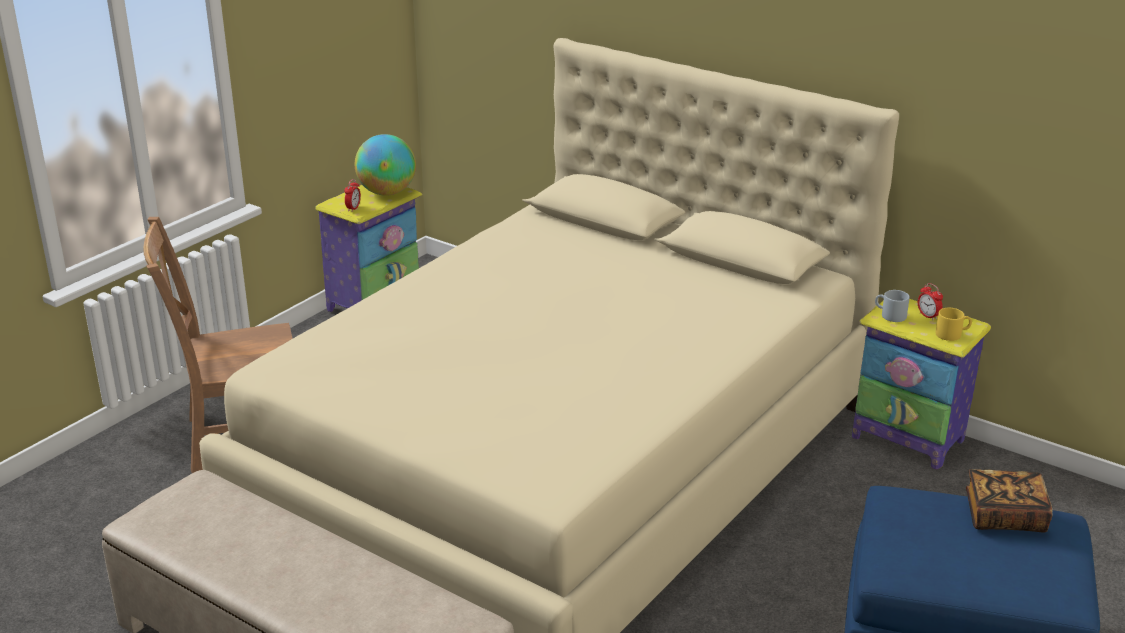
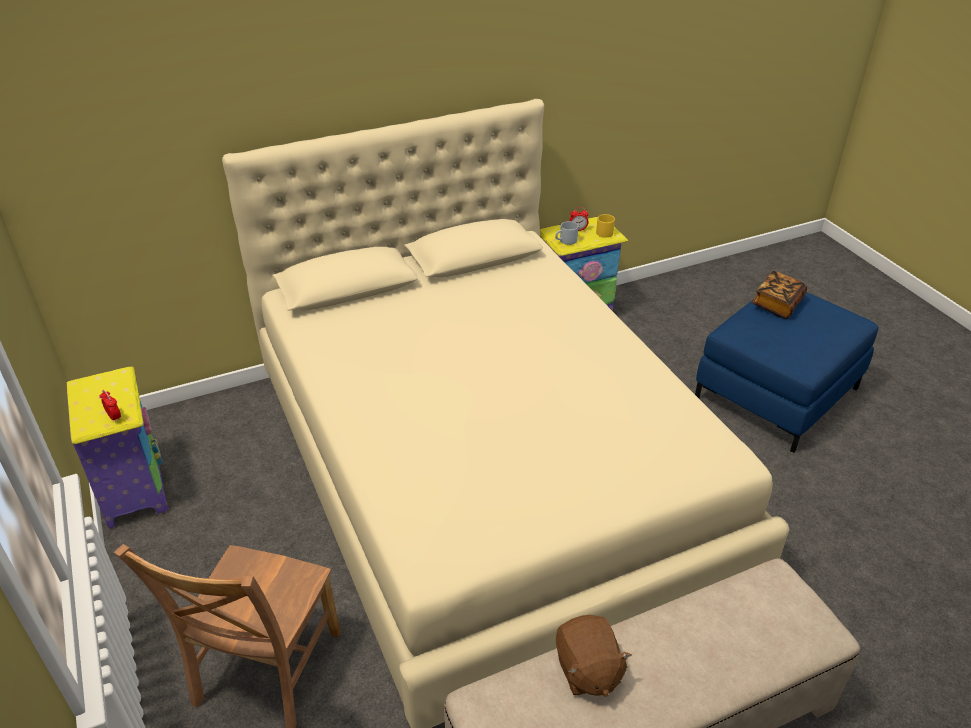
camera: 60 degrees left, 10 degrees up
globe [355,134,416,196] -> none
none -> brown plush toy [556,615,632,697]

